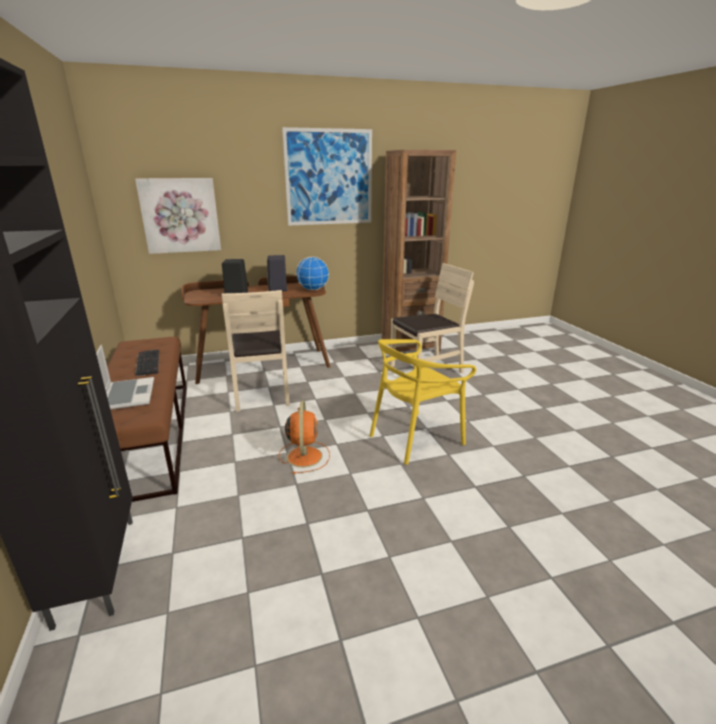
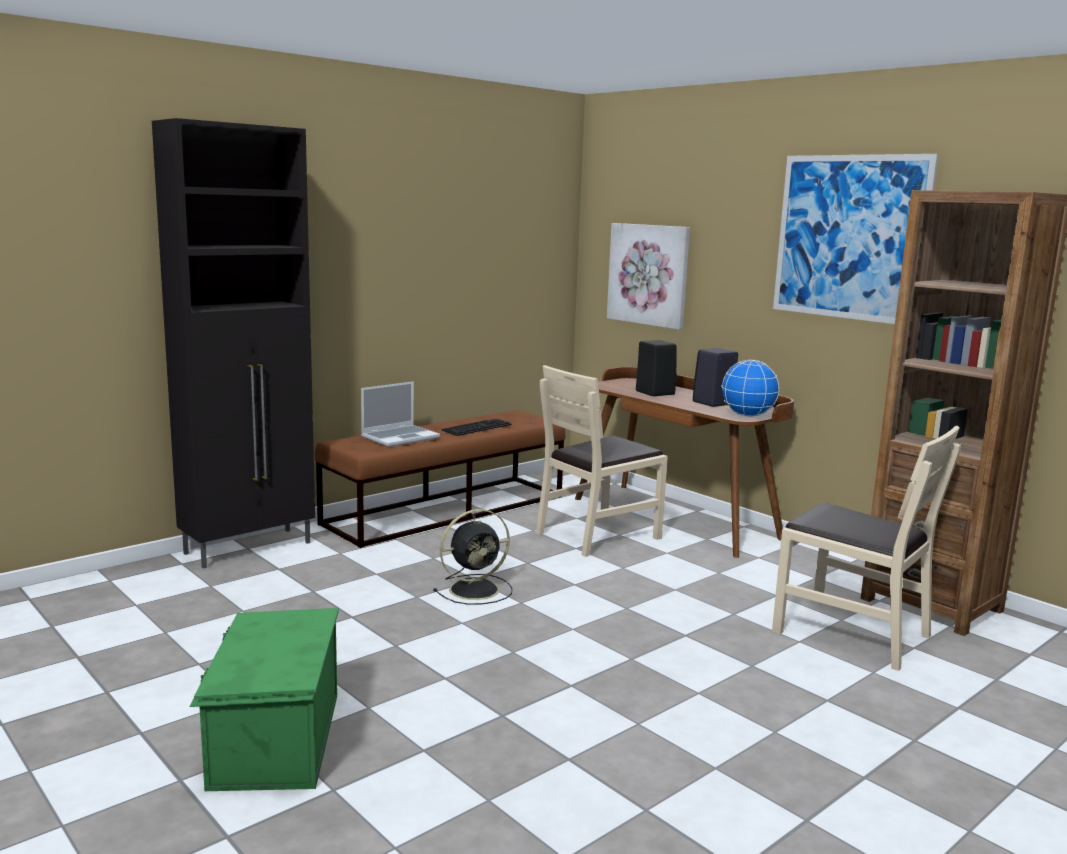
camera: 65 degrees right, 10 degrees down
orange fan [279,401,330,474] -> black fan [433,509,512,605]
yellow chair [370,339,476,465] -> none
none -> green storage box [189,608,339,791]

